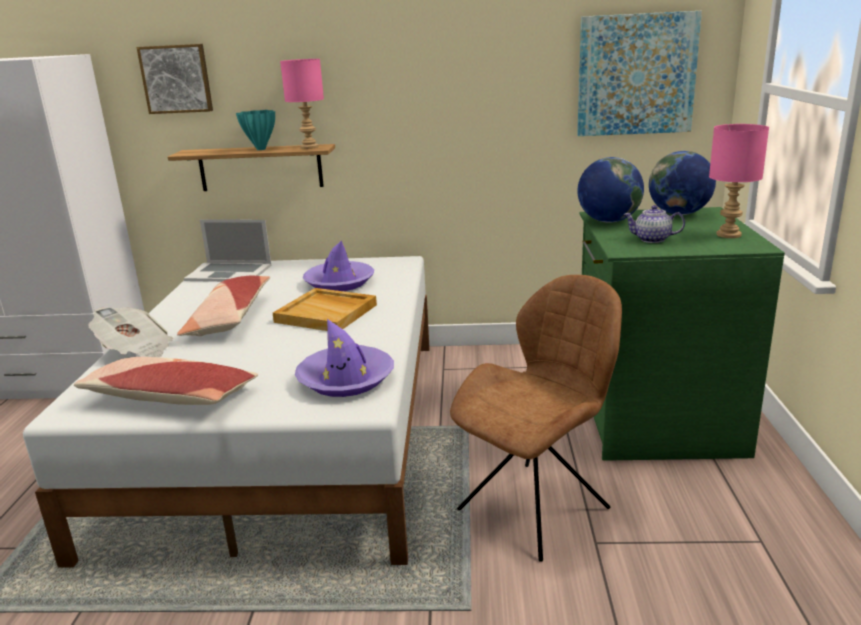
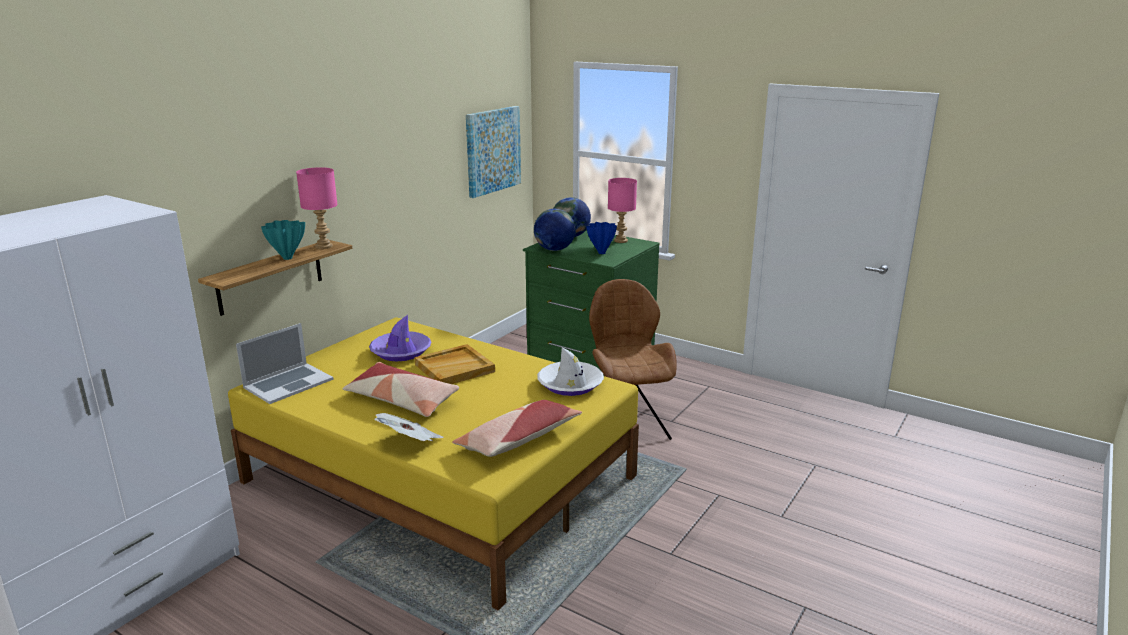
camera: 60 degrees left, 0 degrees up
white bed [23,256,430,568] -> yellow bed [228,318,639,610]
picture [136,44,213,114] -> none
purple hat [295,319,394,397] -> white hat [537,348,604,396]
teapot [623,205,685,243] -> blue vase [586,222,617,254]

